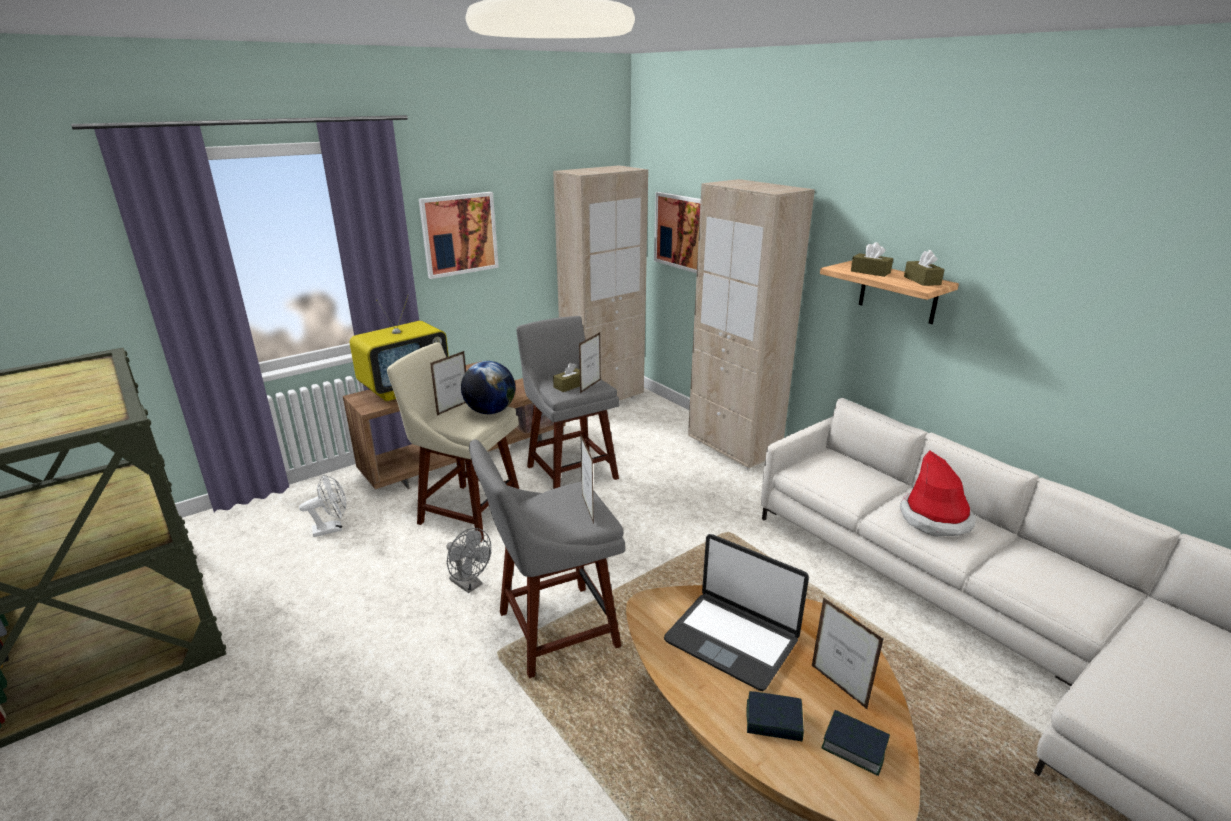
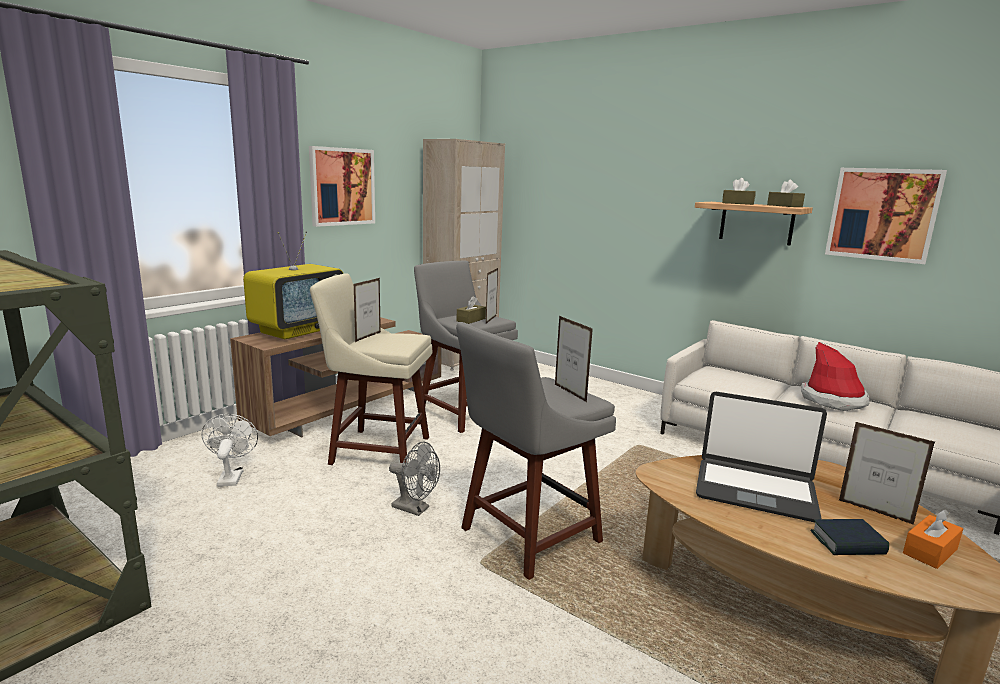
camera: 15 degrees left, 10 degrees down
white fan [299,475,346,537] -> white fan turned 60 degrees counterclockwise [201,414,258,487]
globe [461,361,515,414] -> none
picture [654,192,701,273] -> picture moved to [825,168,947,264]
beige cabinet [688,179,815,469] -> none
book [822,710,890,776] -> orange tissue box [903,510,963,569]

